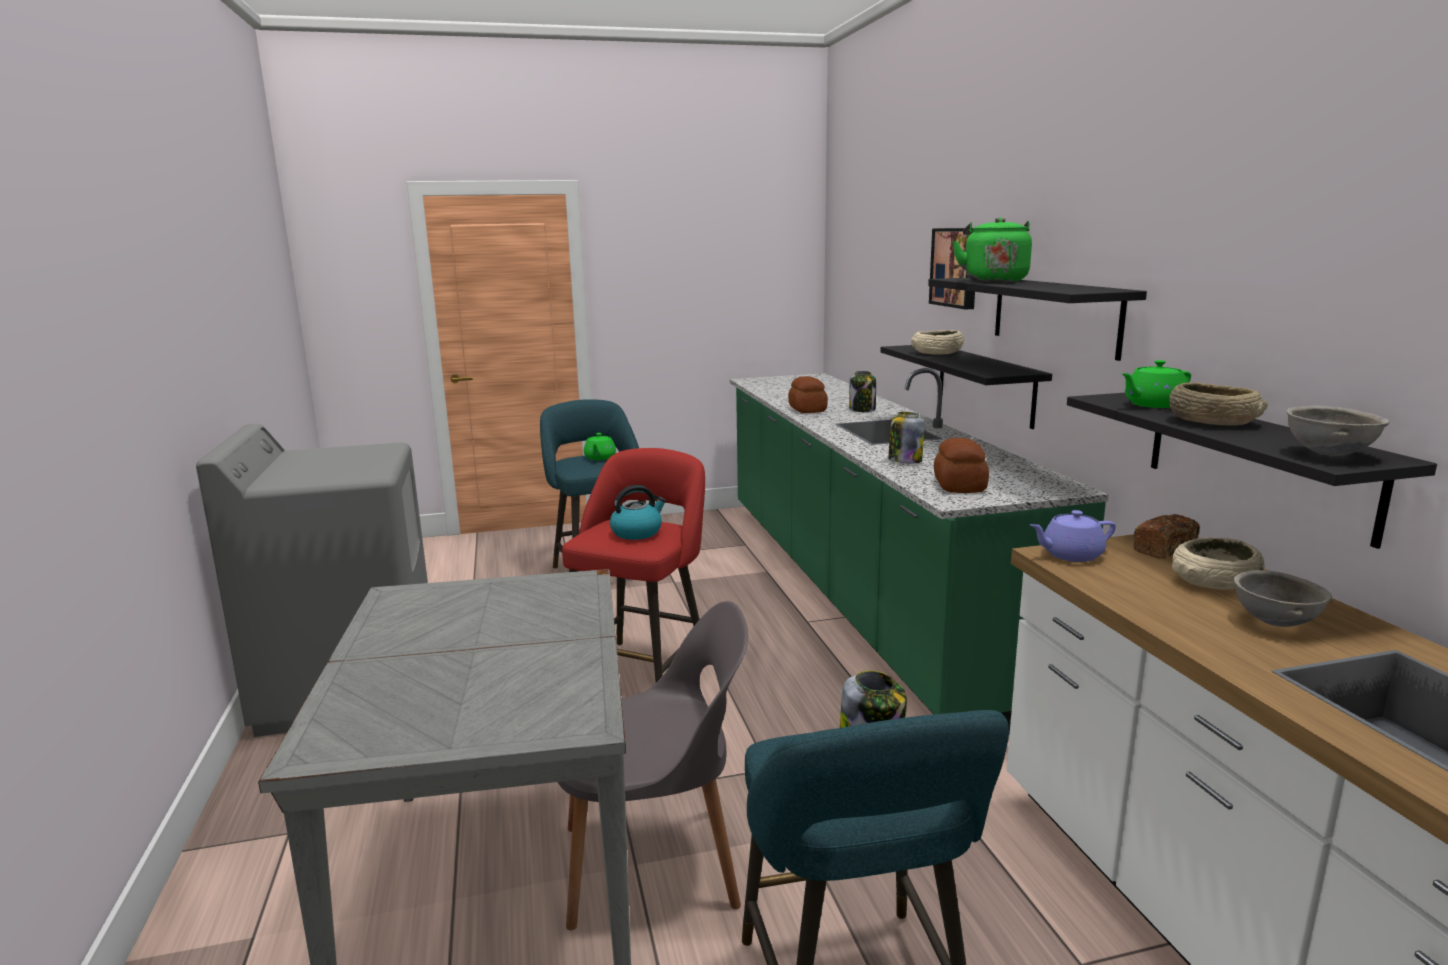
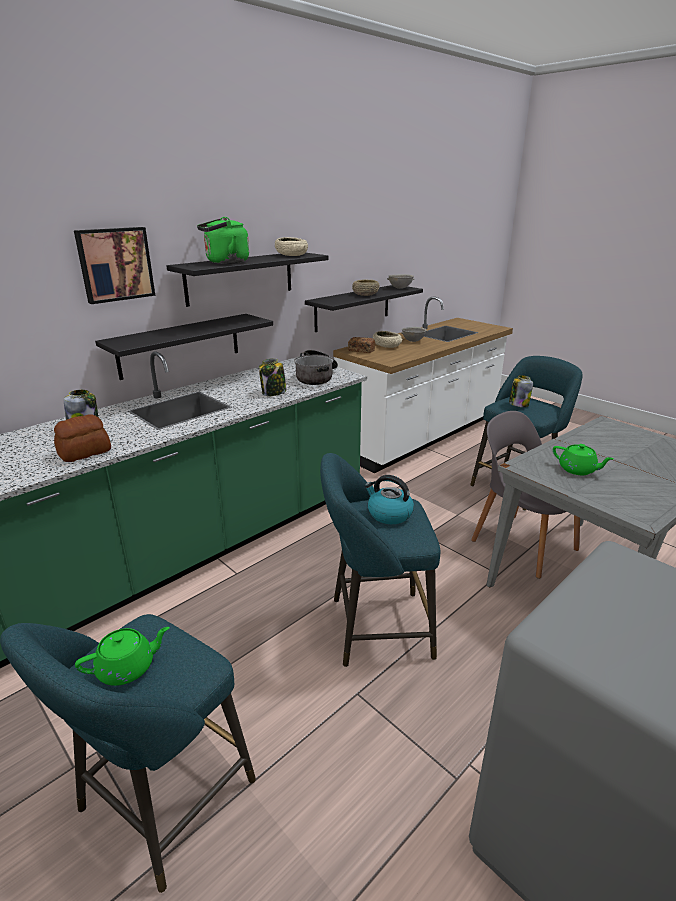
camera: 120 degrees left, 10 degrees up
red stool [562,448,705,682] -> turquoise stool [320,453,440,667]
beige bowl [911,330,964,355] -> beige bowl moved to [275,237,308,256]
bread [934,438,989,493] -> cooking pot [294,350,338,385]
purple teapot [1030,510,1116,562] -> none
green teapot [1122,360,1191,408] -> green teapot moved to [553,444,614,475]

